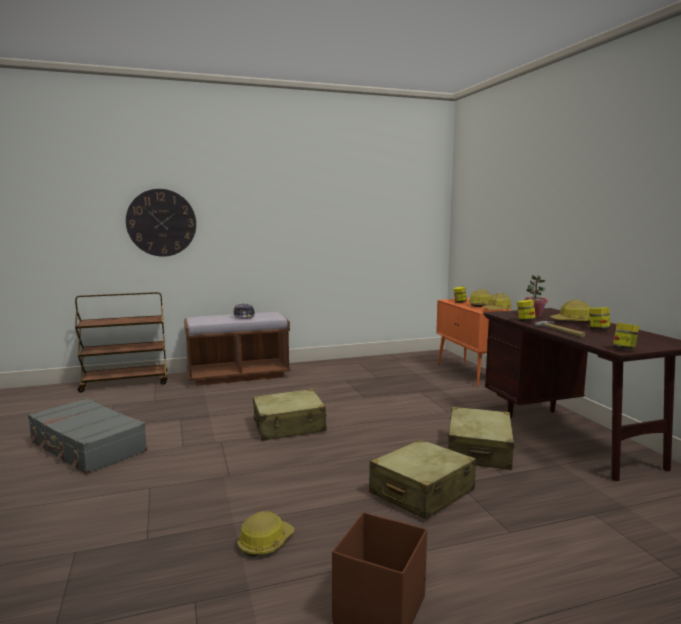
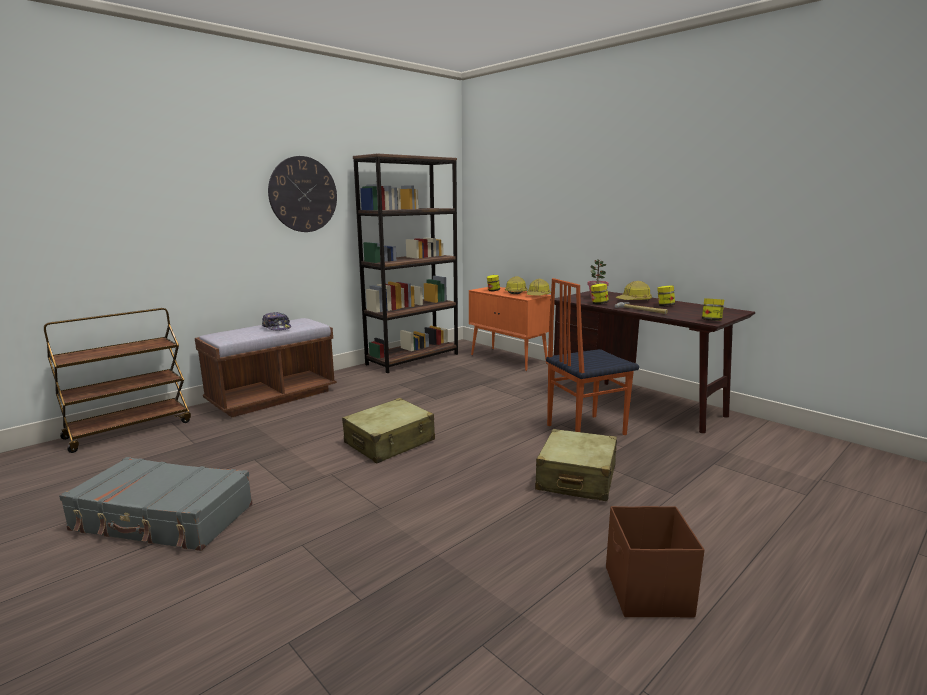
camera: 25 degrees left, 5 degrees up
wall clock [126,189,196,257] -> wall clock moved to [268,156,337,232]
hard hat [237,511,294,557] -> none
beige suitcase [448,407,516,470] -> chair [546,278,639,435]
none -> brown bookcase [353,154,458,373]

